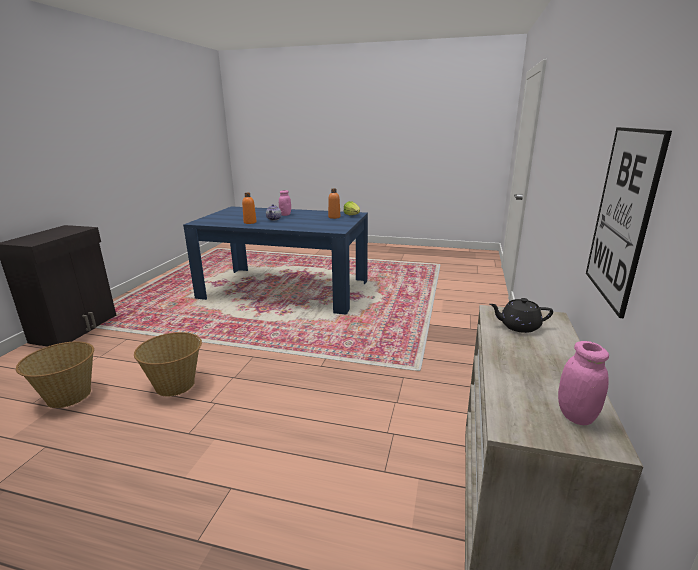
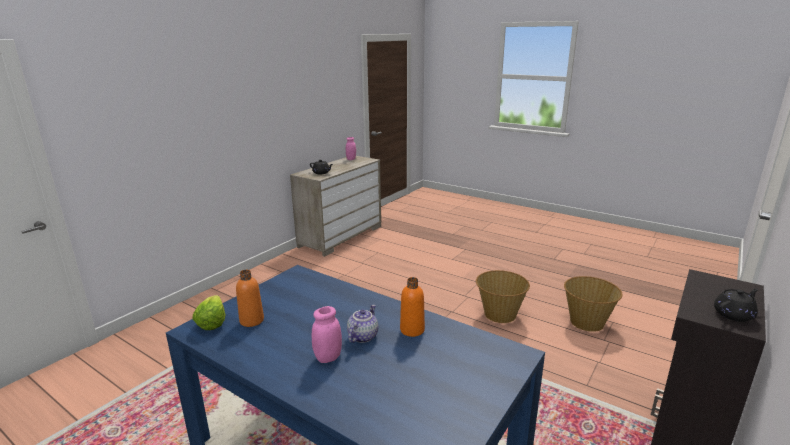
camera: 160 degrees left, 0 degrees up
picture [586,127,672,318] -> none
none -> black teapot [714,289,758,322]

